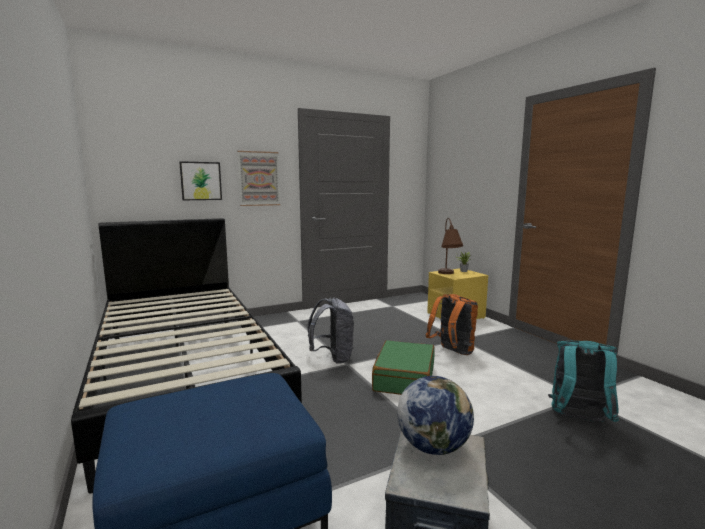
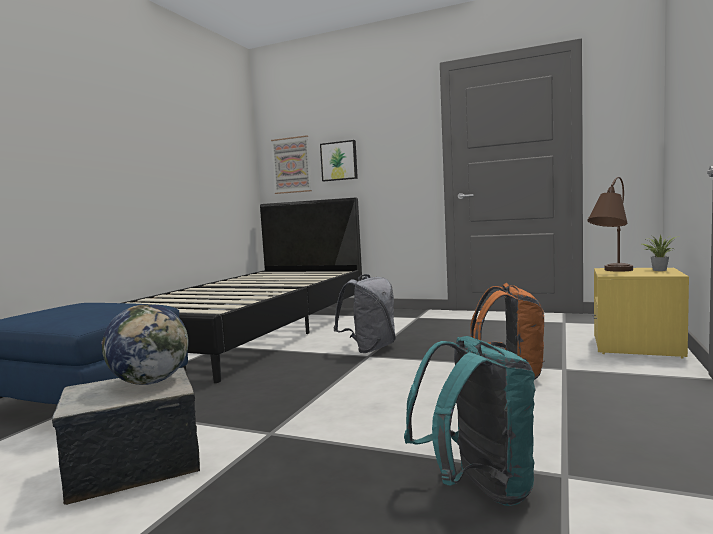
camera: 50 degrees right, 5 degrees down
picture [238,151,280,206] -> picture moved to [271,135,312,194]
green suitcase [372,340,434,395] -> none

